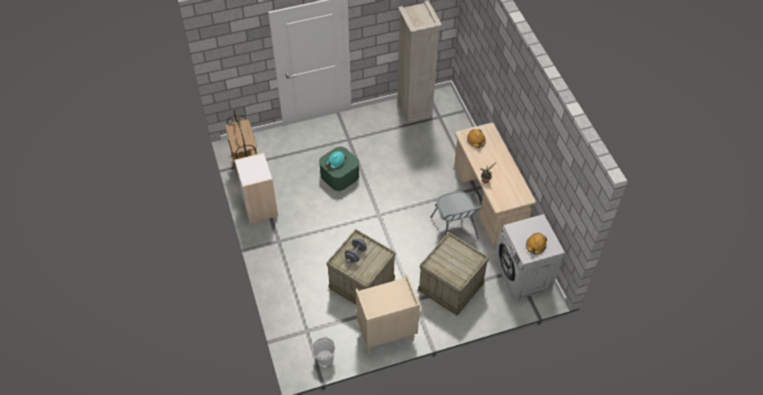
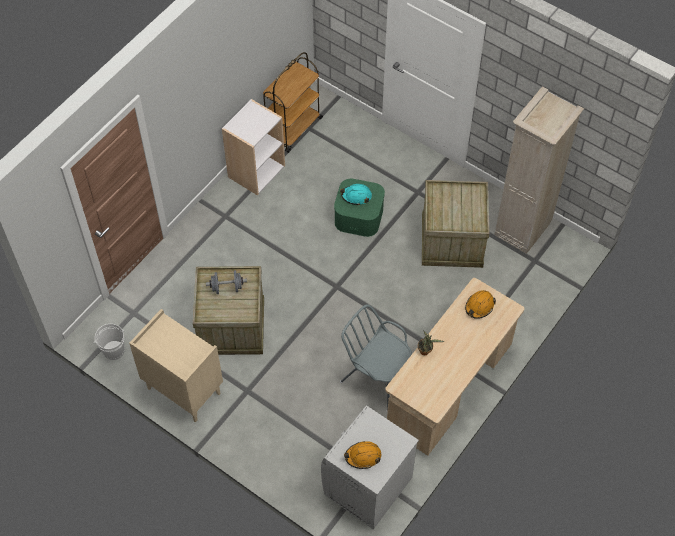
camera: 55 degrees right, 5 degrees up
crate [418,232,489,316] -> crate moved to [422,180,490,268]
grey chair [430,191,483,240] -> grey chair turned 90 degrees clockwise [340,304,412,412]

